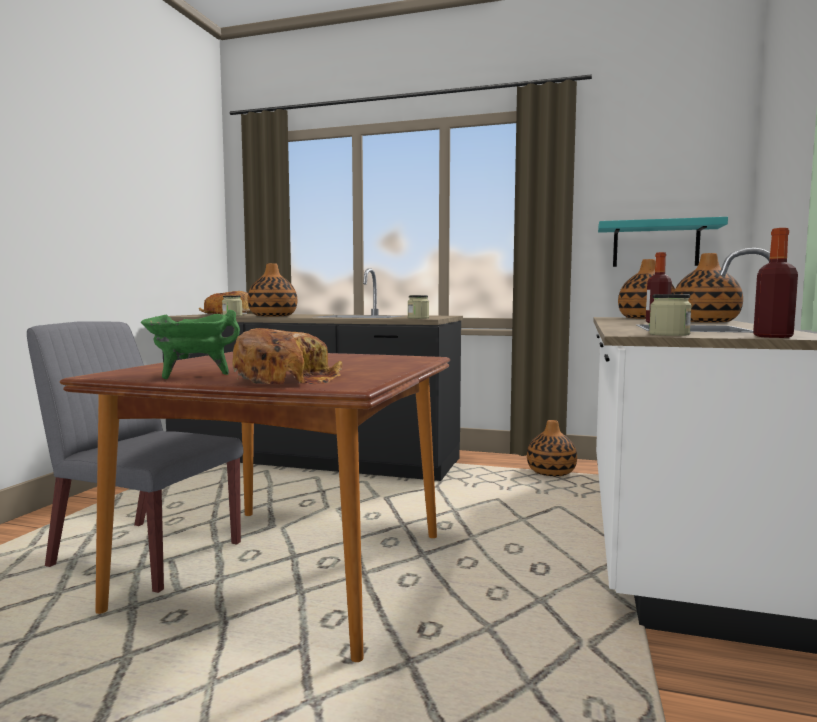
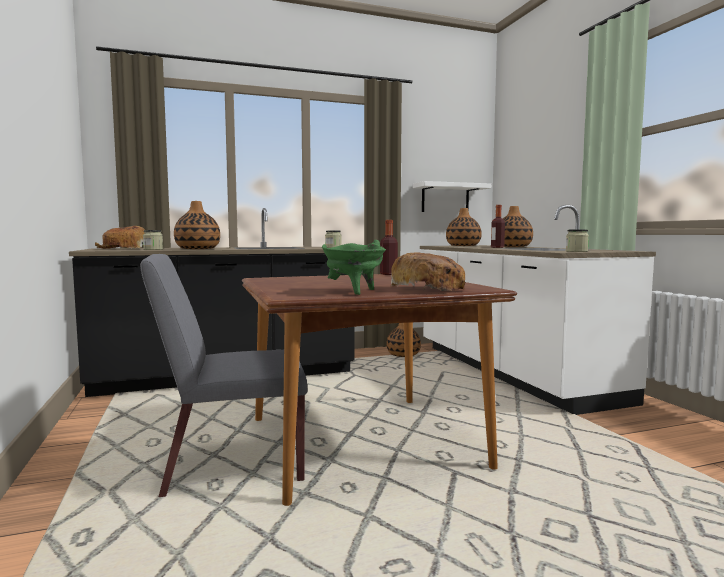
camera: 35 degrees left, 0 degrees up
turquoise shelf [598,217,728,267] -> white shelf [413,181,491,212]
bottle [753,228,798,338] -> bottle moved to [380,220,398,275]

